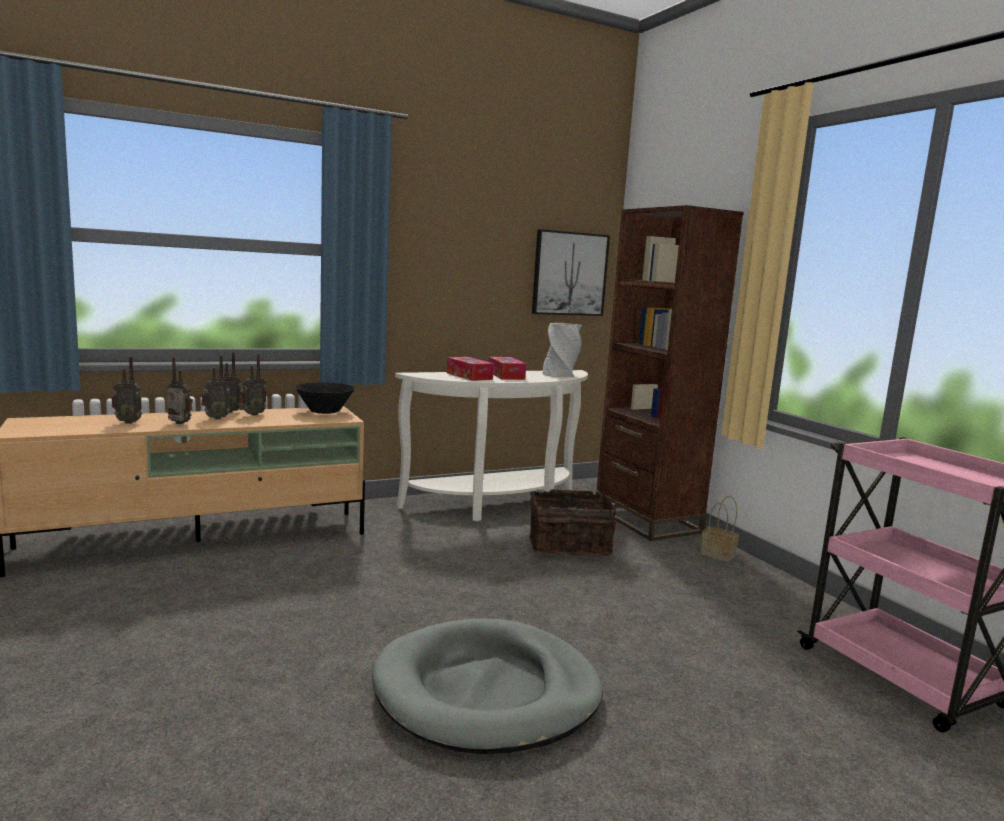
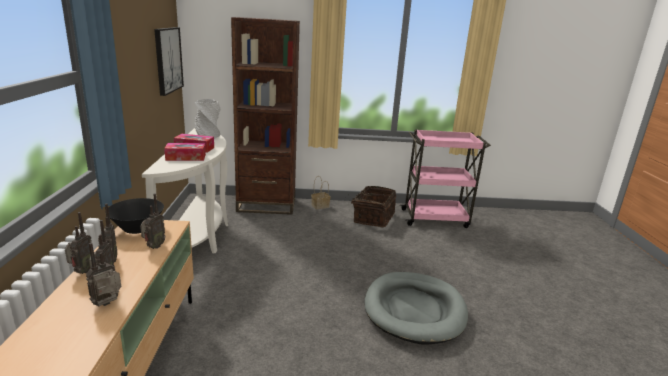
camera: 65 degrees left, 10 degrees up
radio [111,357,142,424] -> radio moved to [140,193,166,249]
basket [529,489,617,556] -> basket moved to [348,186,396,227]

